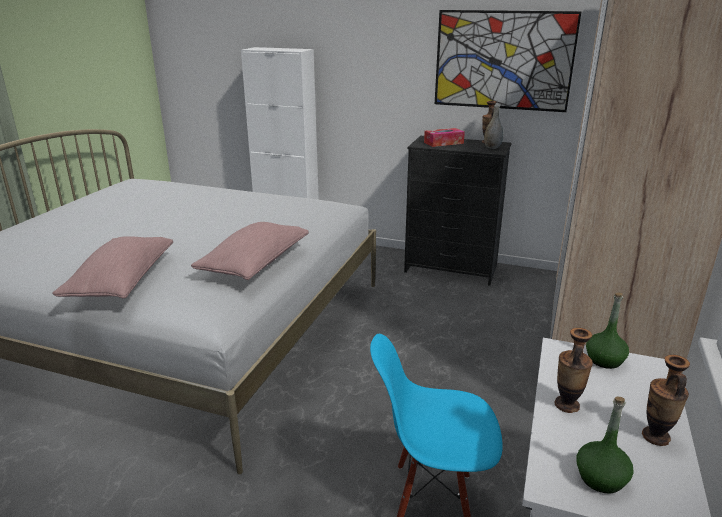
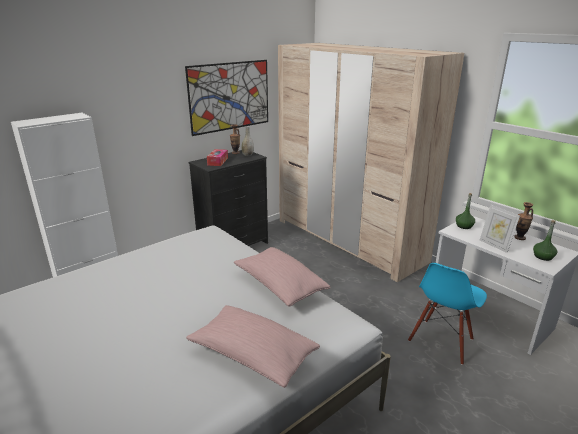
camera: 60 degrees left, 0 degrees up
vase [554,328,593,413] -> picture frame [480,205,520,253]

